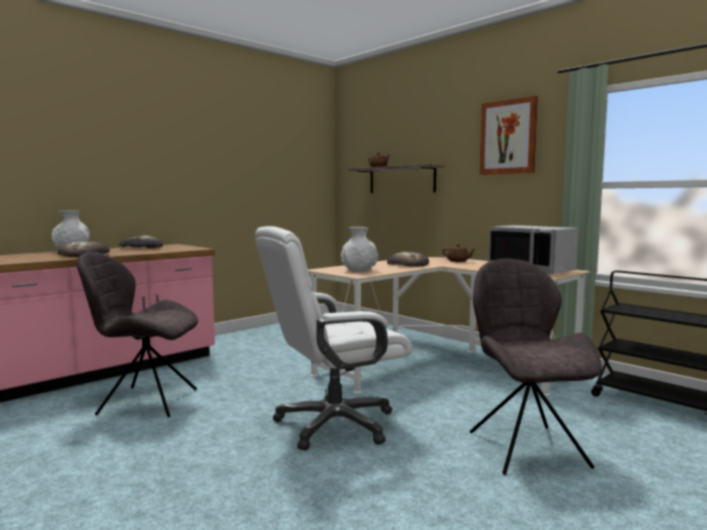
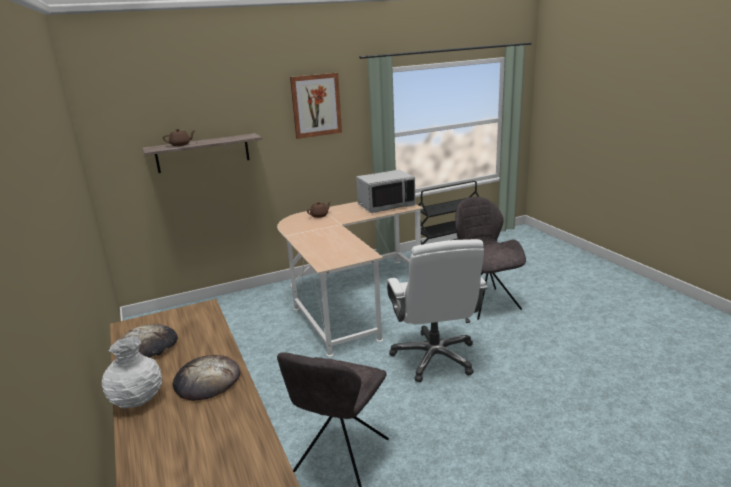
camera: 70 degrees left, 15 degrees up
white vase [341,227,379,272] -> none
bread [387,252,429,267] -> none
grey chair [470,258,602,475] -> grey chair turned 60 degrees clockwise [455,197,526,320]

